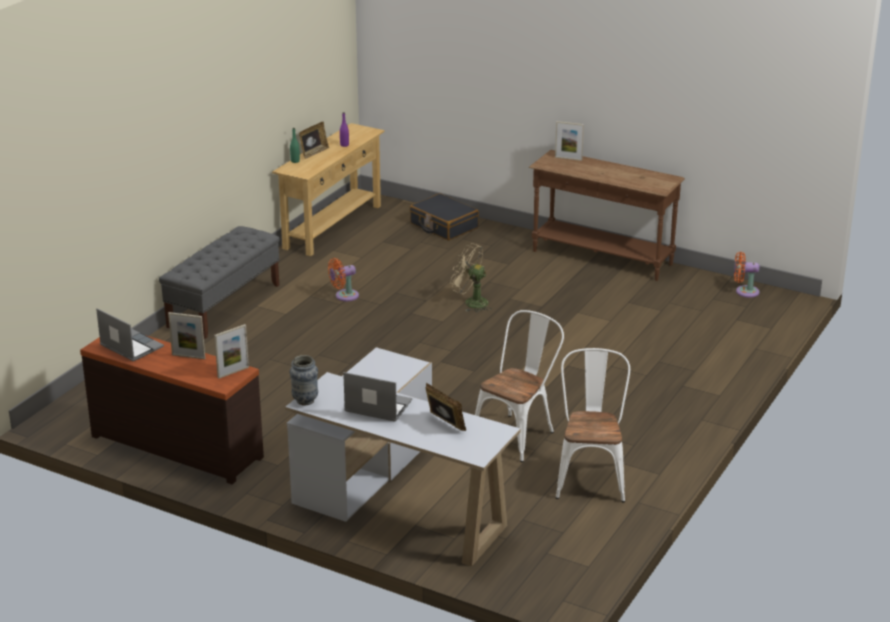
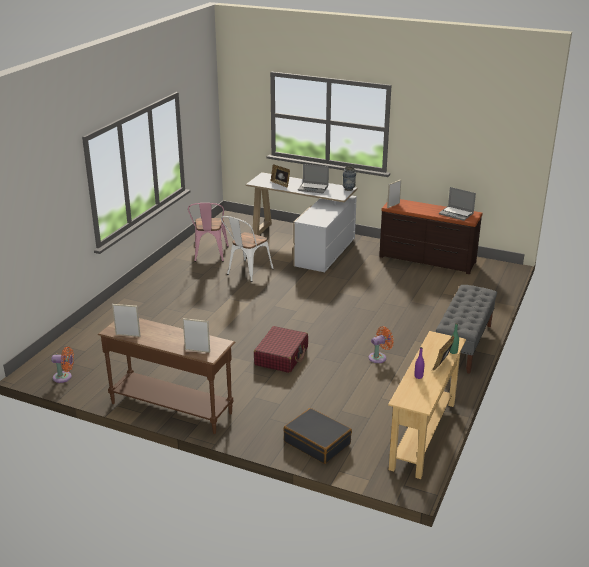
camera: 175 degrees right, 0 degrees up
picture frame [168,312,205,359] -> picture frame moved to [112,304,141,337]
beige fan [450,243,492,312] -> red suitcase [254,326,308,373]
white chair [556,348,630,502] -> pink chair [188,203,229,262]

